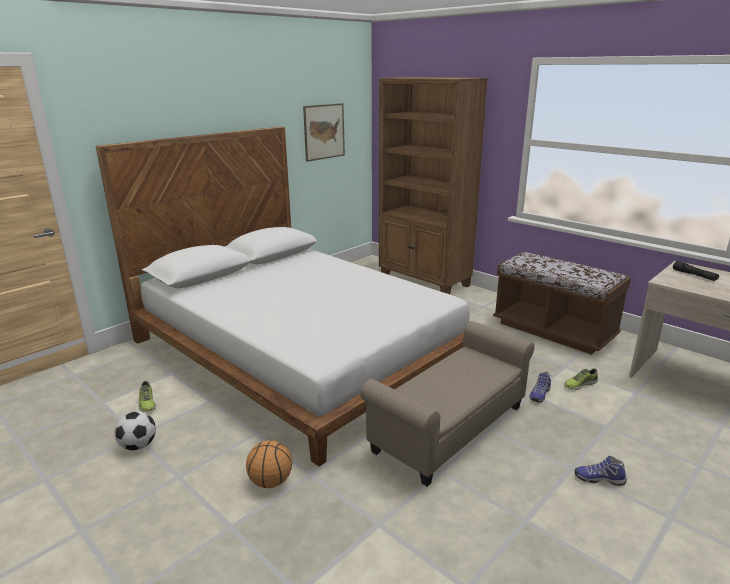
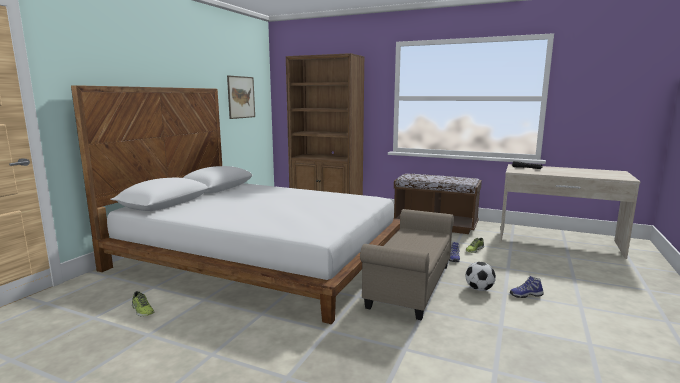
camera: 20 degrees left, 10 degrees down
football [114,411,156,450] -> football moved to [465,262,496,291]
basketball [246,440,292,488] -> none

